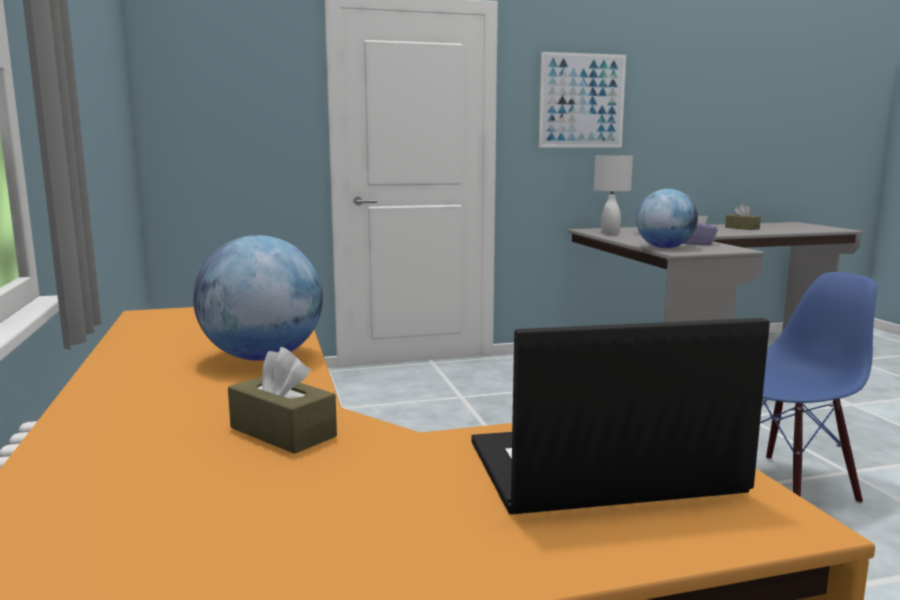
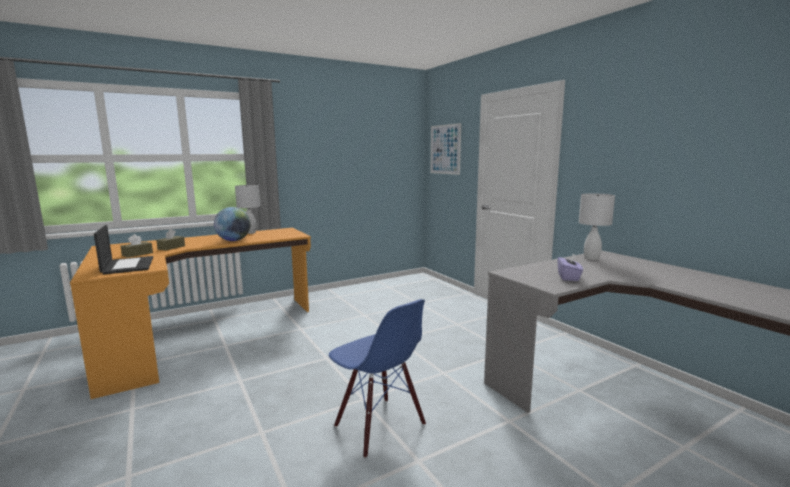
camera: 75 degrees right, 0 degrees up
picture [539,52,626,147] -> picture moved to [430,123,461,175]
globe [636,189,698,248] -> none
brown tissue box [725,204,761,230] -> brown tissue box moved to [121,234,153,258]
none -> white table lamp [235,185,260,234]

